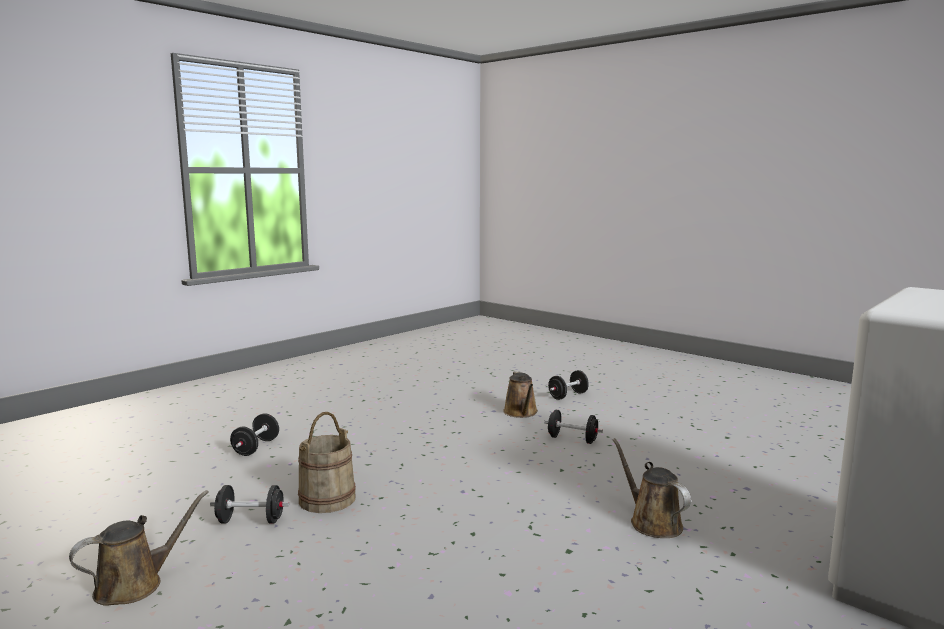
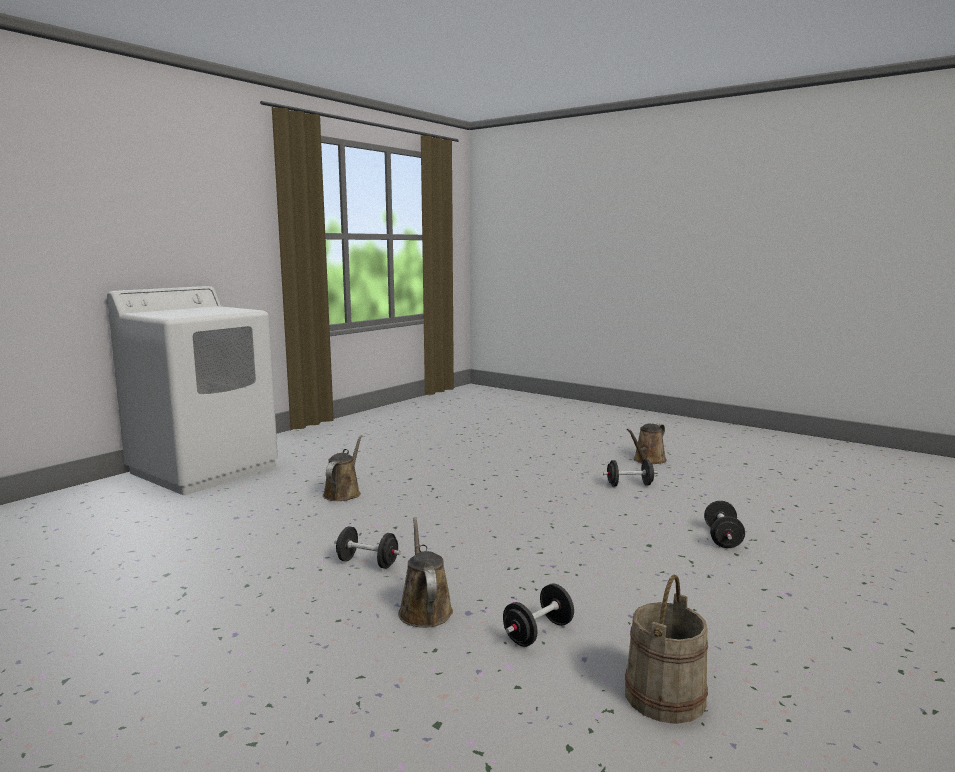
camera: 175 degrees right, 0 degrees up
beige bucket [298,412,356,513] -> beige bucket moved to [625,575,708,724]
black dumbbell [548,370,589,400] -> black dumbbell moved to [503,583,574,647]
brown watering can [612,438,691,538] -> brown watering can turned 135 degrees counterclockwise [323,435,362,501]

